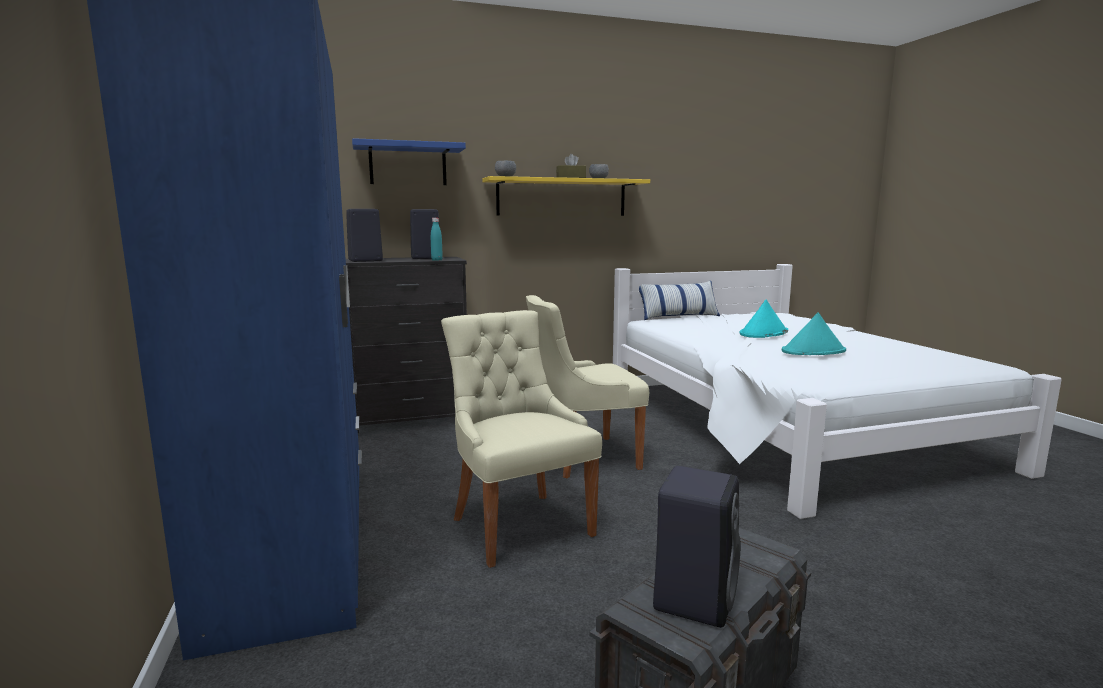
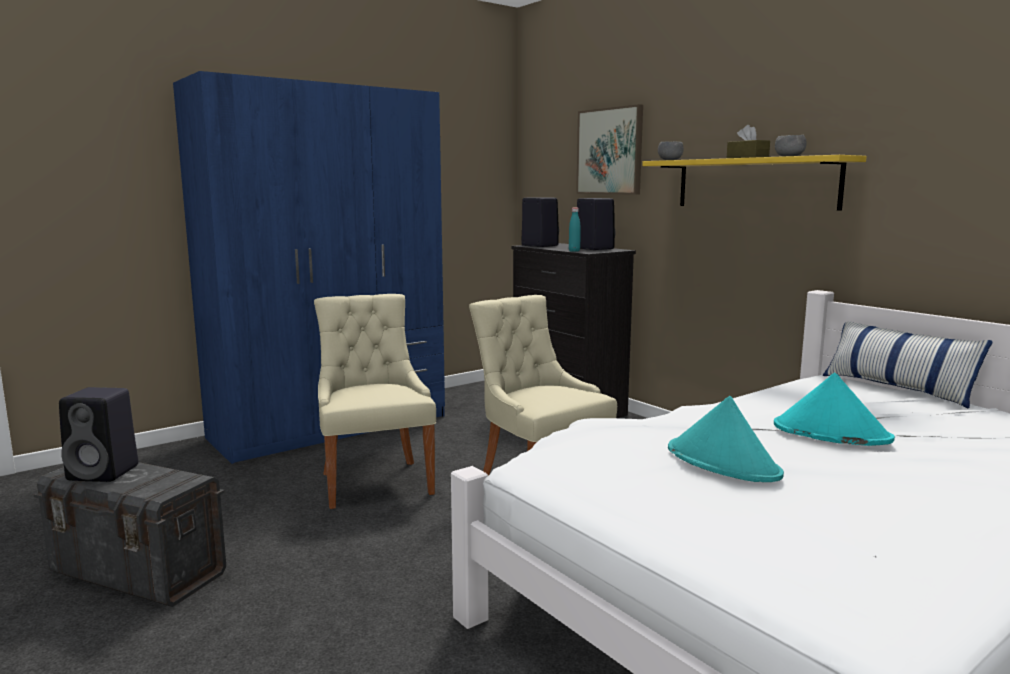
camera: 70 degrees right, 0 degrees up
blue shelf [352,138,466,185] -> picture [576,104,643,195]
beige chair [441,310,602,568] -> beige chair turned 60 degrees counterclockwise [314,294,436,509]

